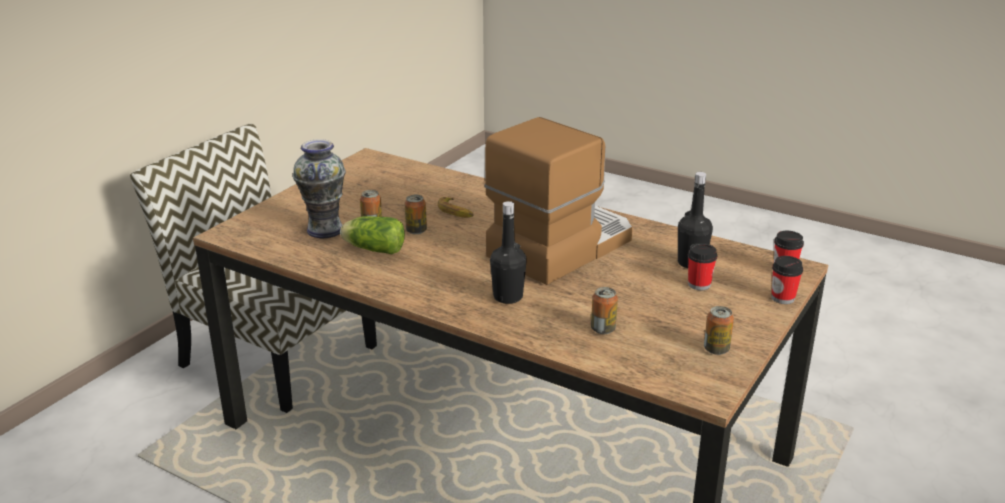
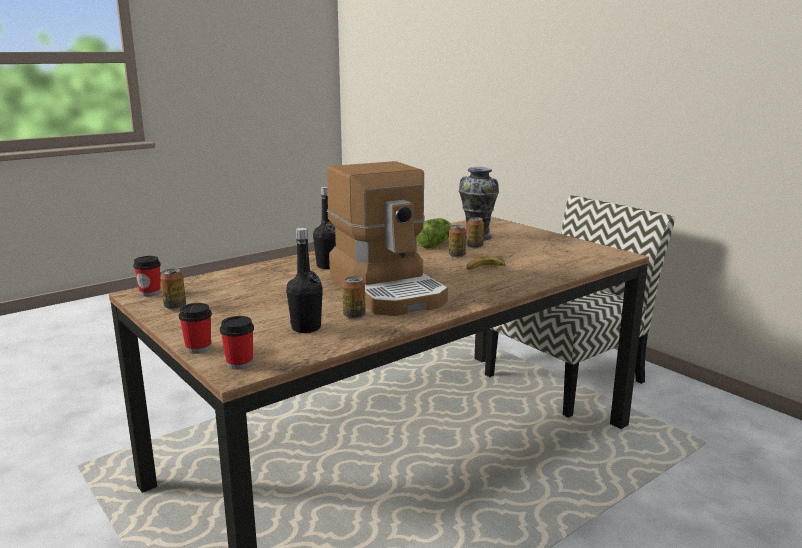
camera: 110 degrees right, 10 degrees down
can [591,287,618,334] -> can moved to [342,276,366,319]
cup [688,243,717,290] -> cup moved to [133,256,161,297]

